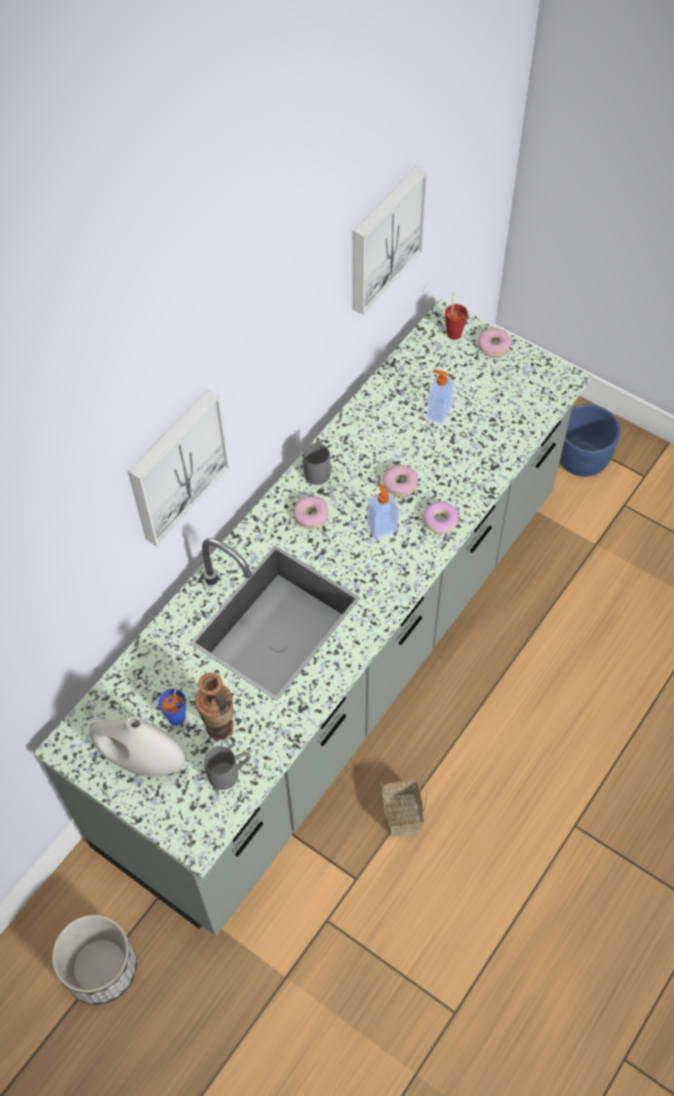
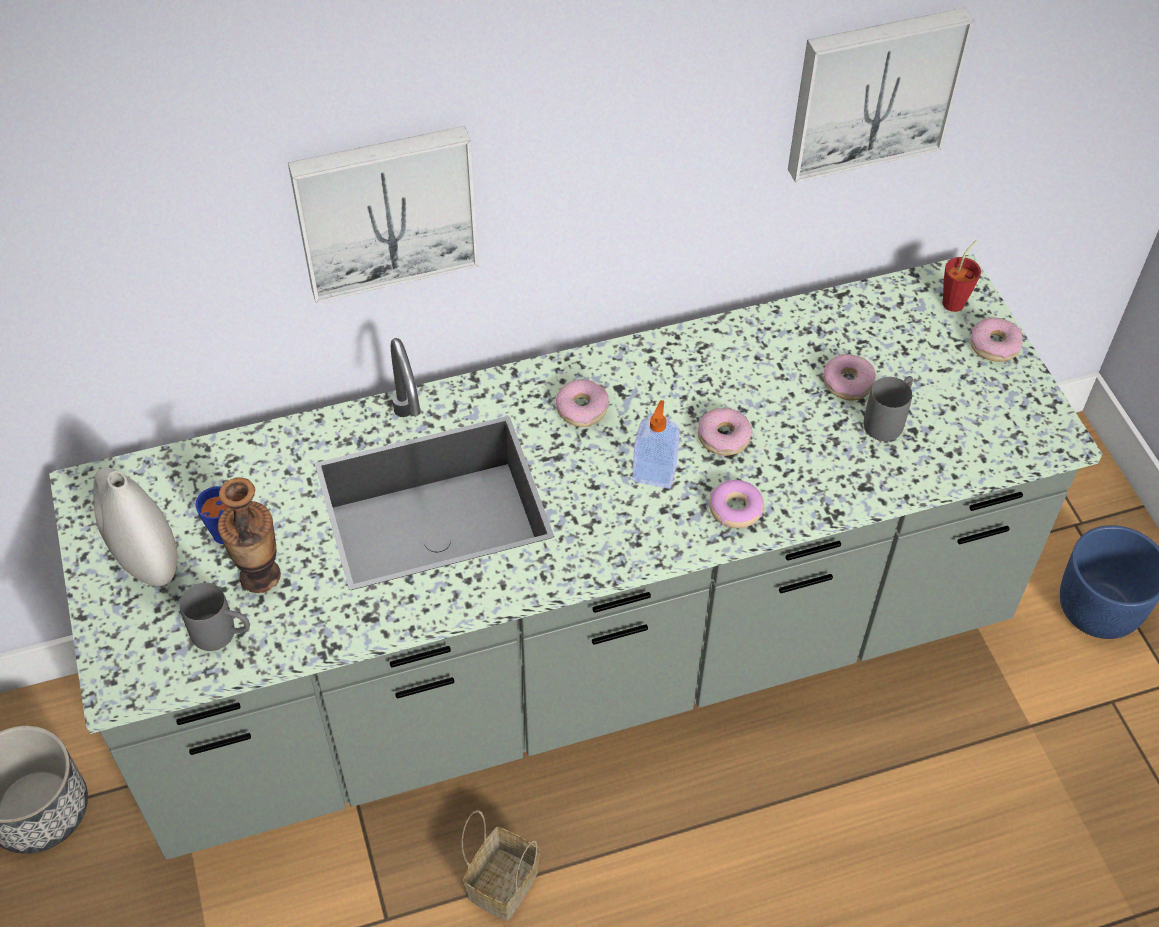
camera: 35 degrees right, 5 degrees down
grey mug [303,438,330,485] -> grey mug moved to [863,376,913,441]
soap dispenser [427,370,454,424] -> donut [823,354,876,401]

